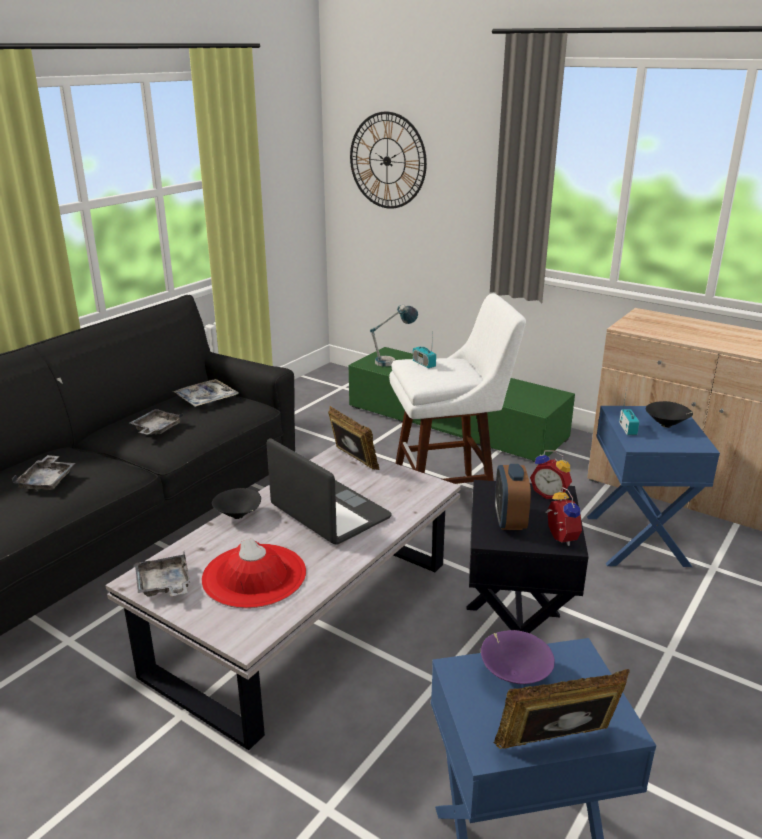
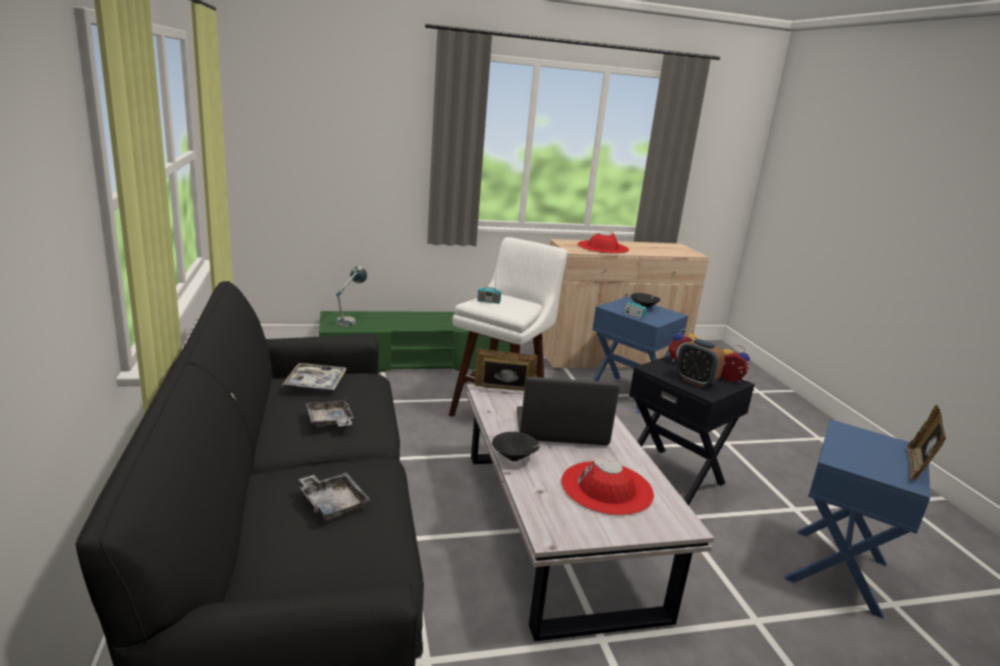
camera: 50 degrees left, 5 degrees down
grey tray [135,552,190,597] -> none
wall clock [350,112,427,209] -> none
purple bowl [481,630,555,684] -> none
none -> red hat [577,231,629,254]

